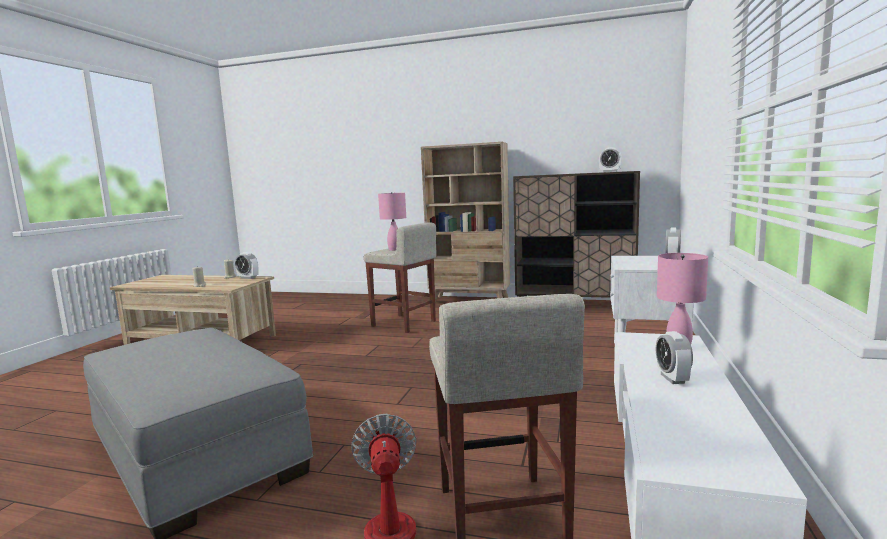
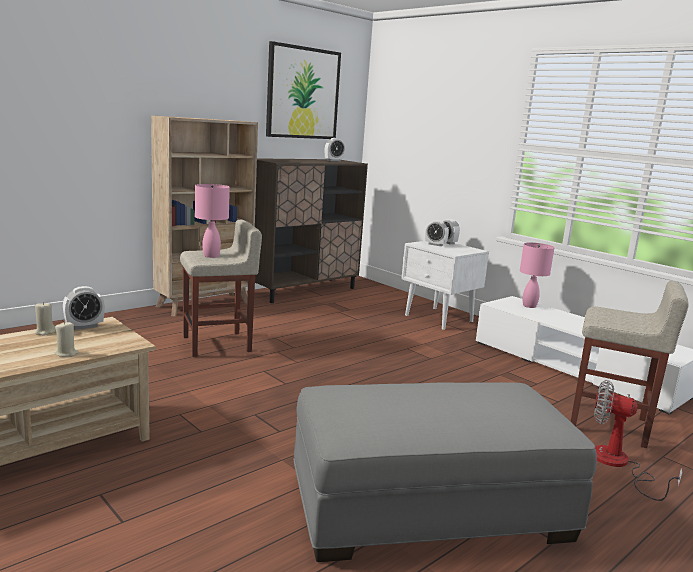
camera: 60 degrees left, 5 degrees up
alarm clock [656,331,693,384] -> alarm clock moved to [425,220,449,246]
none -> picture [266,41,341,139]

